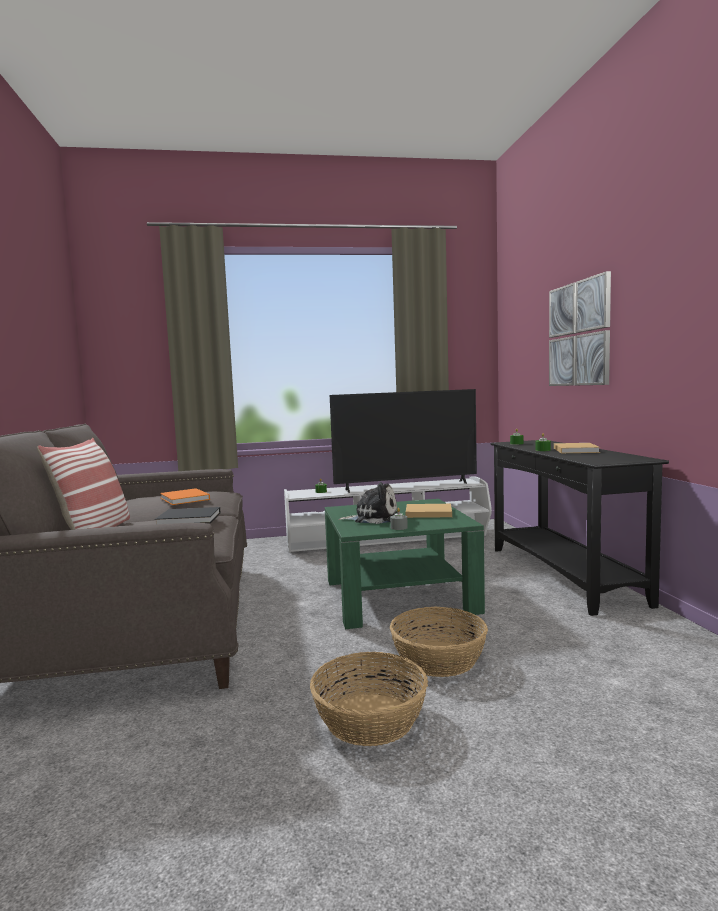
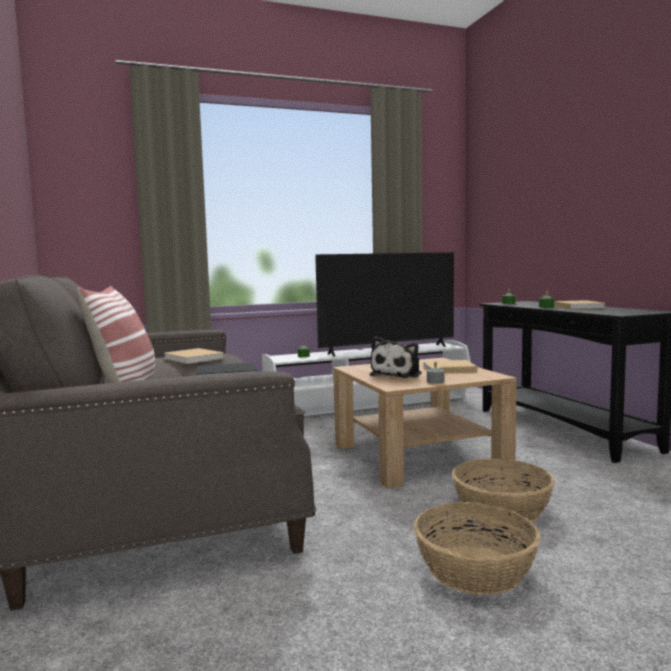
camera: 10 degrees left, 0 degrees up
orange book [160,488,210,505] -> beige book [164,348,224,364]
green coffee table [325,499,485,629] -> brown coffee table [333,358,517,488]
plush toy [338,482,397,524] -> plush toy turned 120 degrees clockwise [369,337,422,378]
picture [549,271,611,386] -> none

